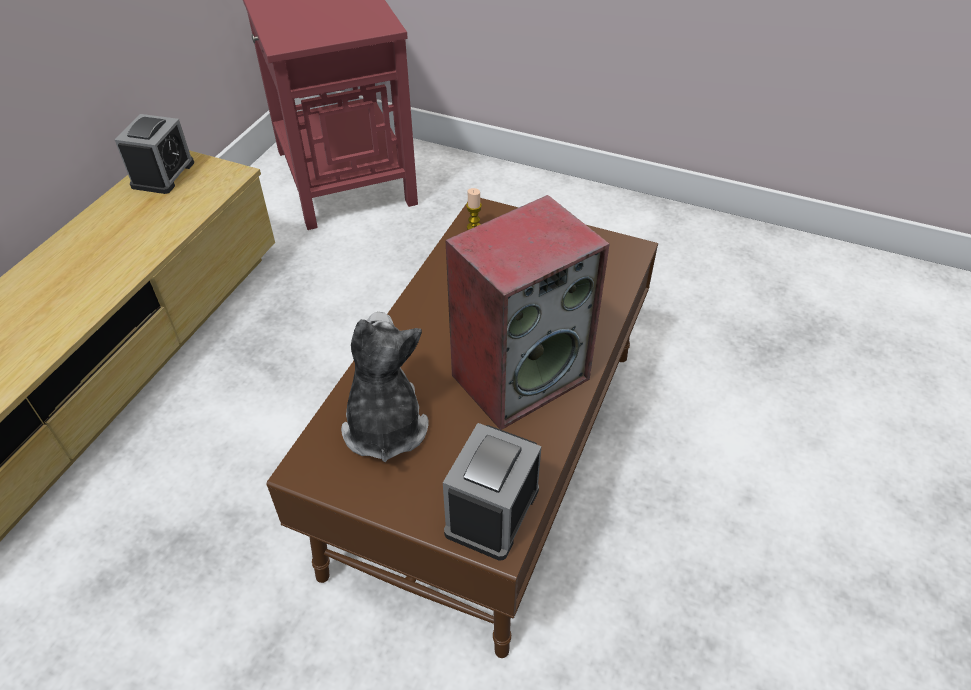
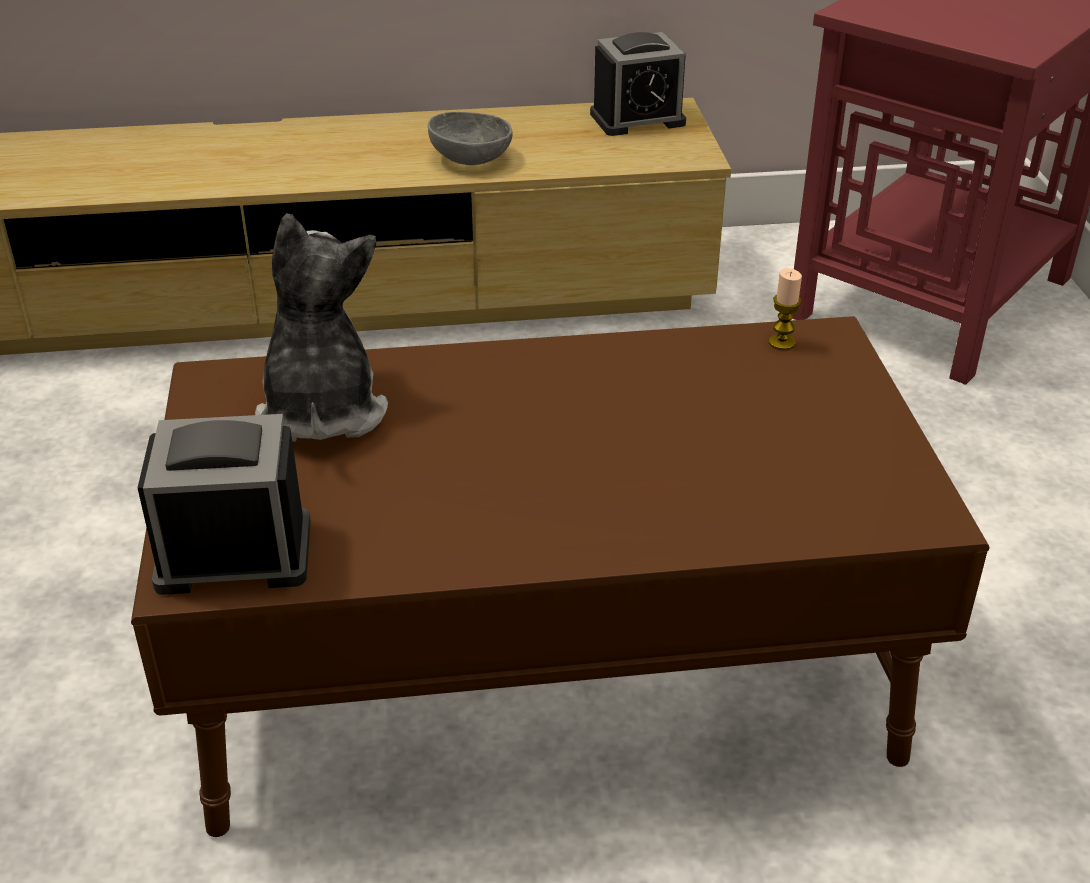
camera: 60 degrees right, 10 degrees down
plush toy [341,312,429,462] -> plush toy turned 60 degrees counterclockwise [255,213,388,442]
speaker [445,195,610,430] -> none
none -> grey bowl [428,112,513,165]

